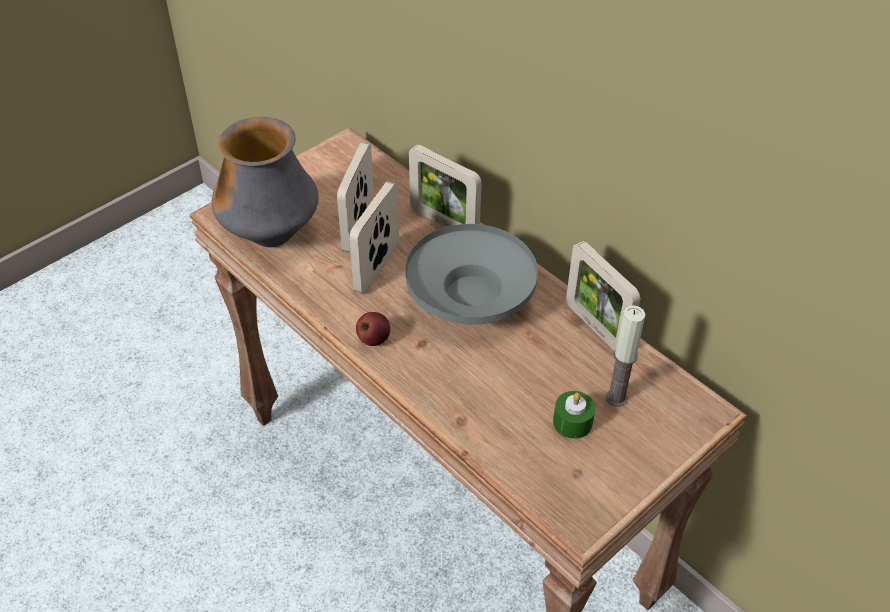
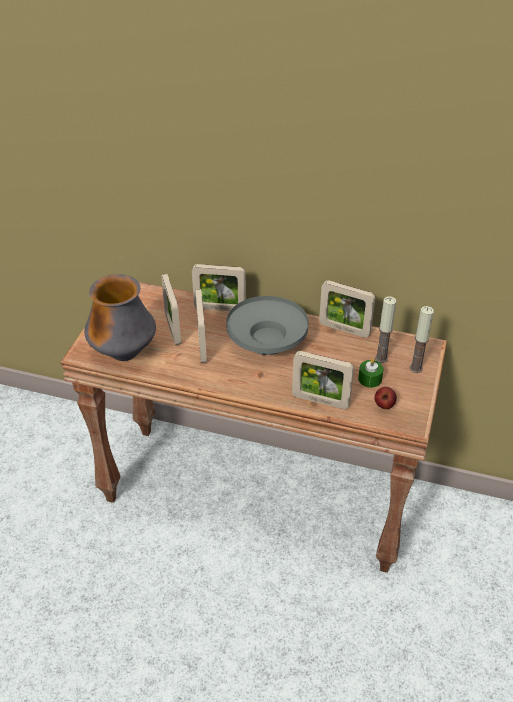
camera: 30 degrees left, 5 degrees down
apple [356,312,390,346] -> apple moved to [374,387,397,409]
none -> picture frame [292,351,354,409]
none -> candle [410,306,434,373]

